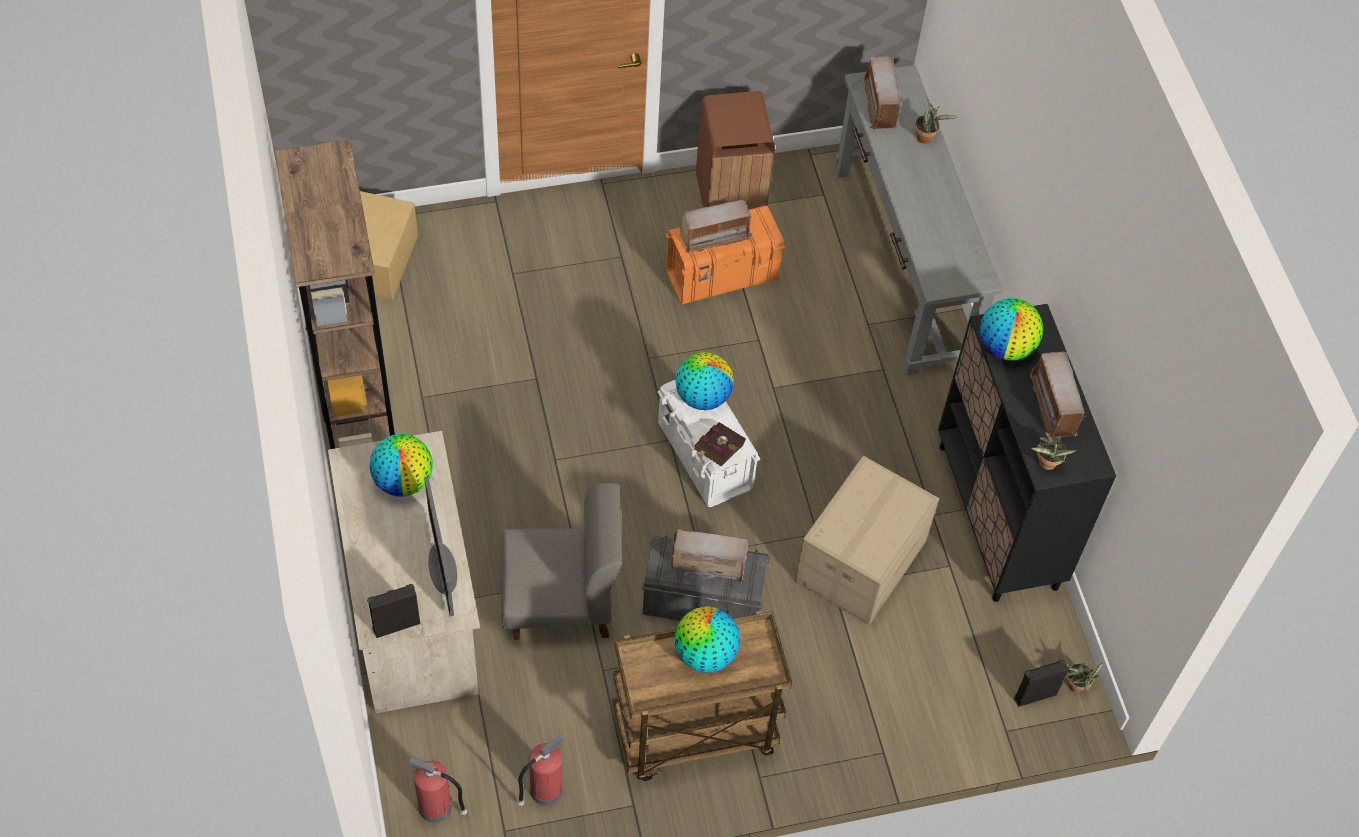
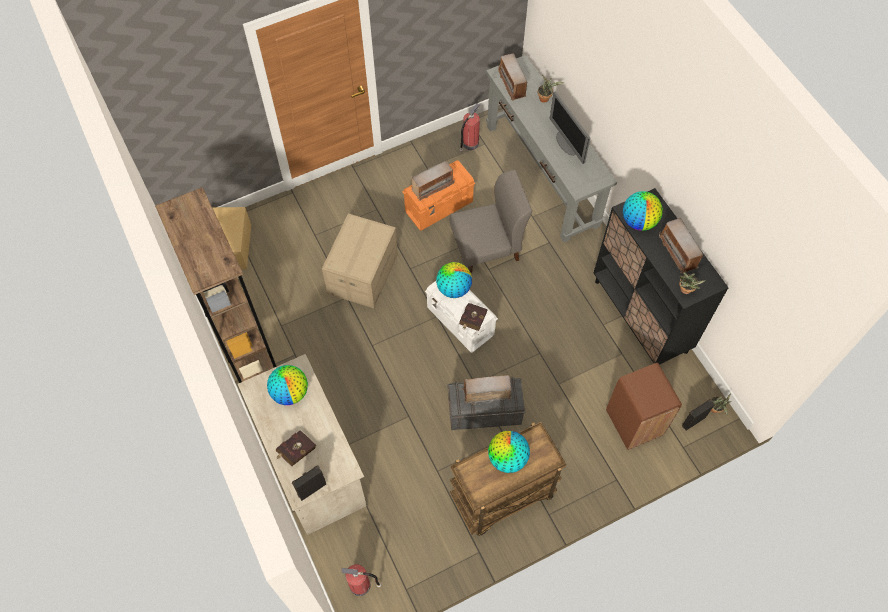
camera: 10 degrees left, 5 degrees up
monitor [424,476,457,616] -> monitor moved to [550,92,590,164]
grey chair [501,483,622,640] -> grey chair moved to [450,170,532,273]
fire extinguisher [517,734,565,806] -> fire extinguisher moved to [460,104,480,152]
brown trash can [696,91,775,210] -> brown trash can moved to [606,363,682,450]
cardboard box [795,456,939,625] -> cardboard box moved to [322,213,398,308]
none -> red book [276,430,316,466]

